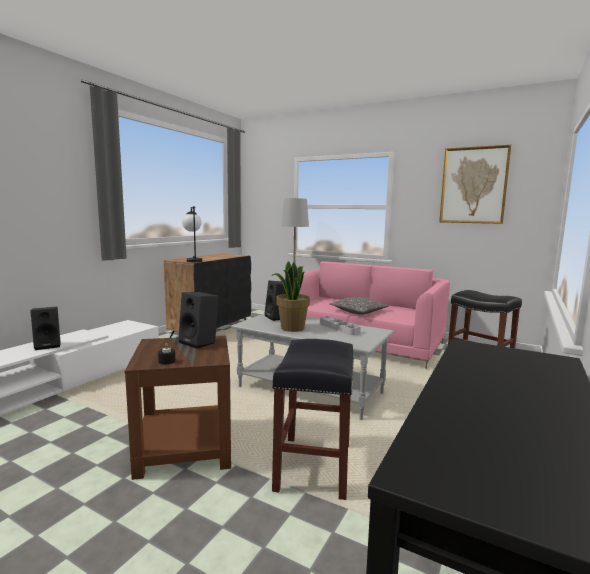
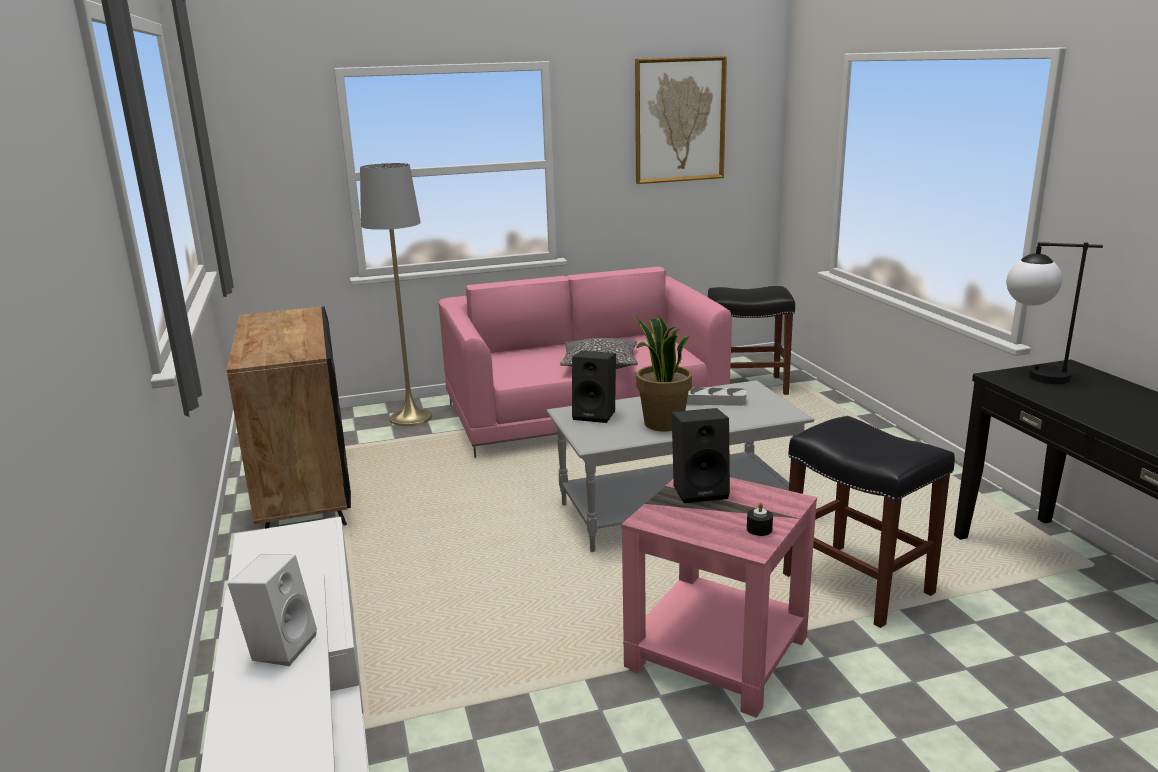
camera: 45 degrees left, 10 degrees up
black speaker [30,307,61,350] -> white speaker [228,554,317,666]
brown side table [125,335,231,480] -> pink side table [621,477,817,718]
table lamp [182,206,202,262] -> table lamp moved to [1007,242,1103,384]

